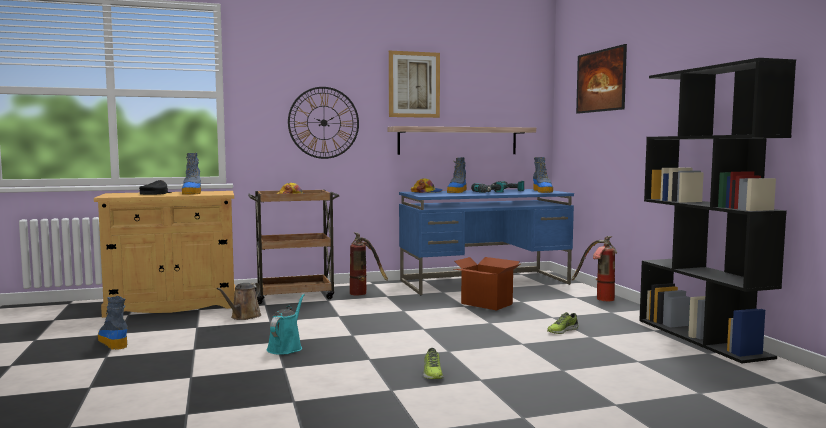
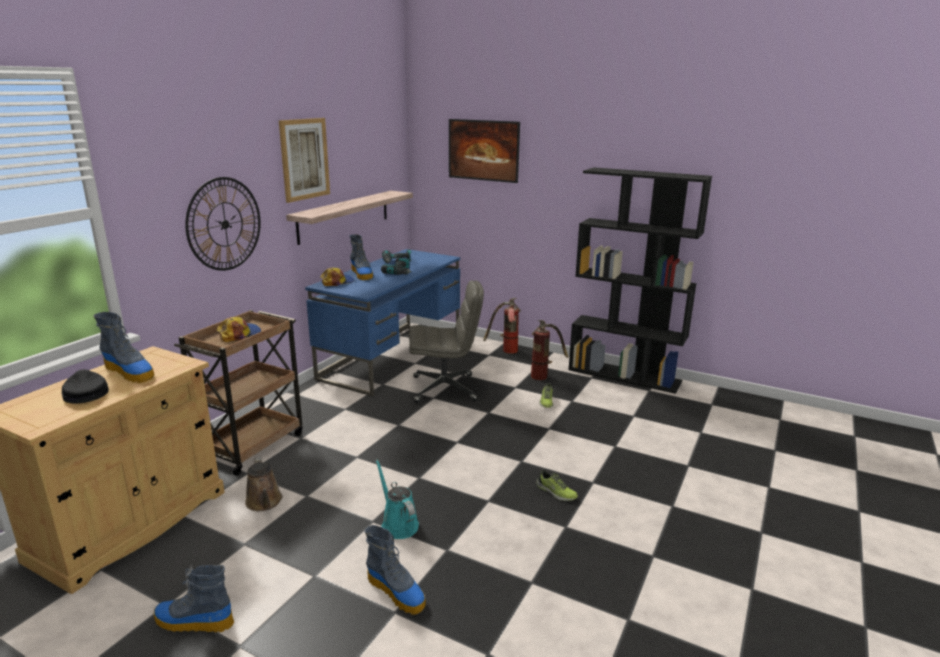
camera: 45 degrees left, 15 degrees up
fire extinguisher [350,232,388,295] -> fire extinguisher moved to [531,320,568,380]
cardboard box [454,257,521,311] -> grey office chair [409,280,484,403]
boot [533,157,553,193] -> boot moved to [365,525,426,615]

